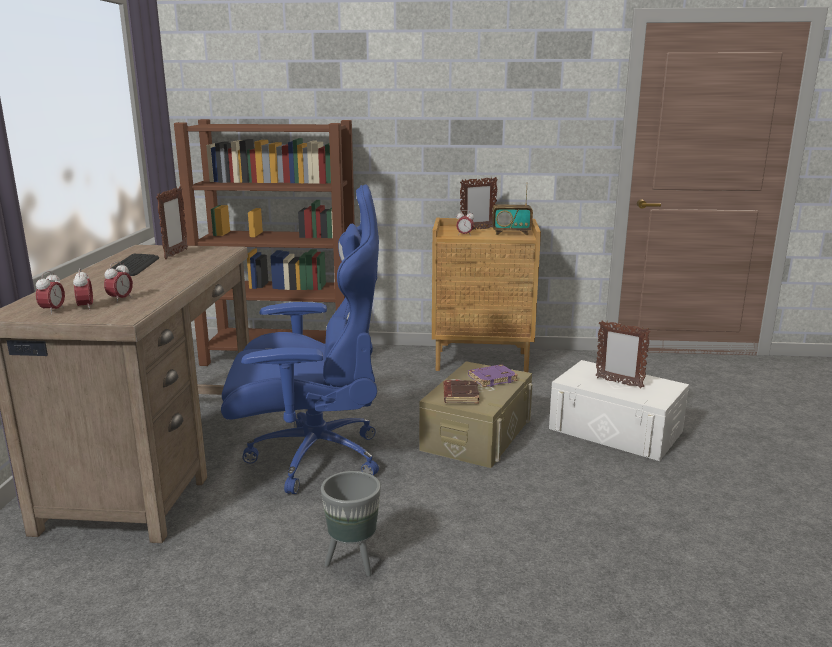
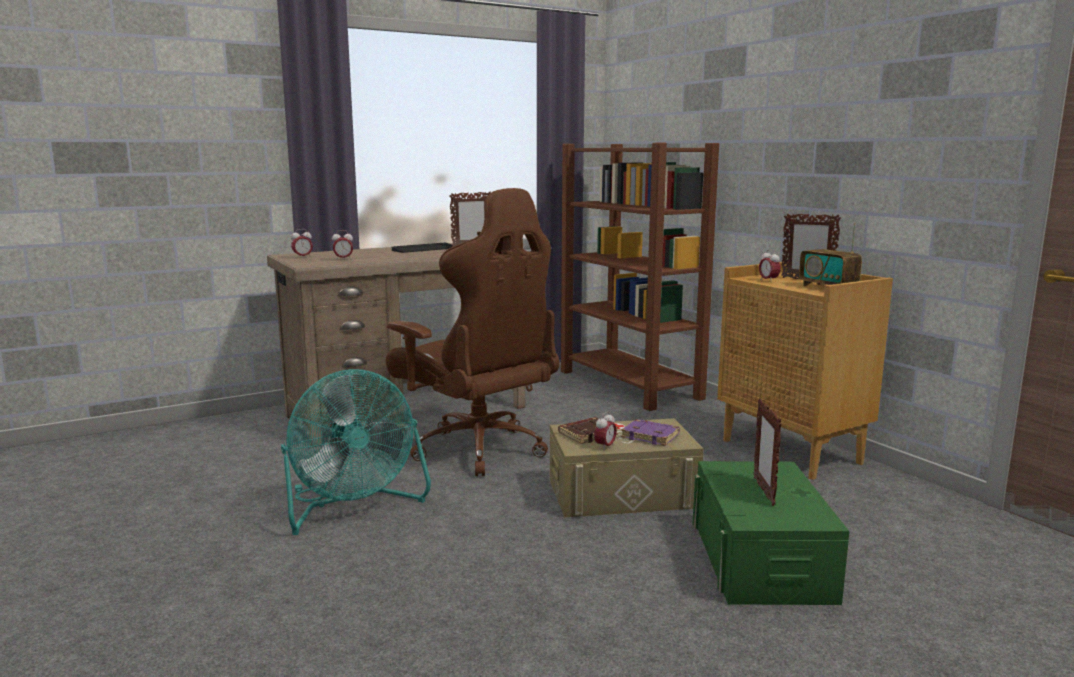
camera: 55 degrees right, 5 degrees down
alarm clock [73,268,93,310] -> alarm clock moved to [594,412,617,451]
blue office chair [221,184,379,494] -> brown office chair [386,188,559,476]
grey planter [321,471,381,576] -> turquoise fan [281,369,431,535]
white storage box [549,360,689,461] -> green storage box [692,461,849,605]

